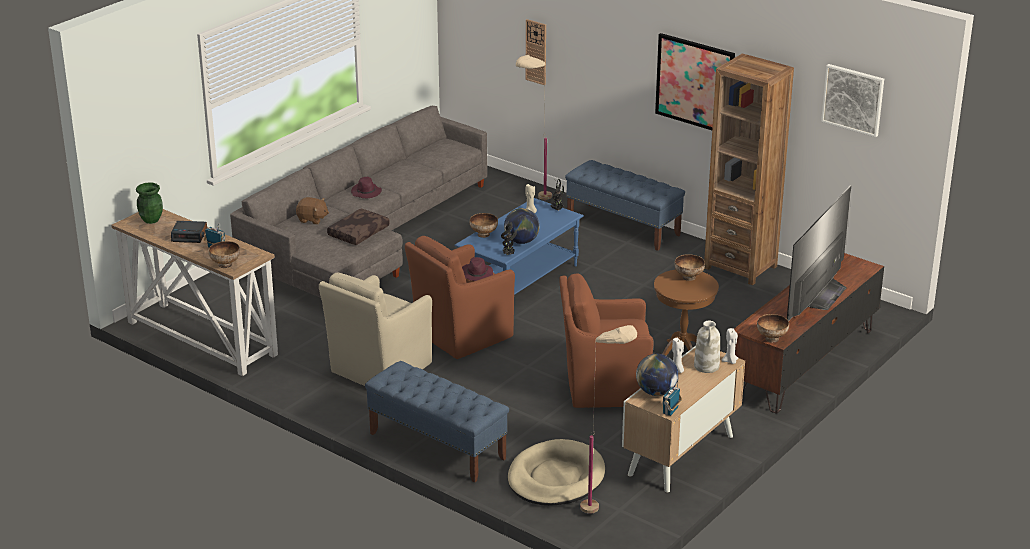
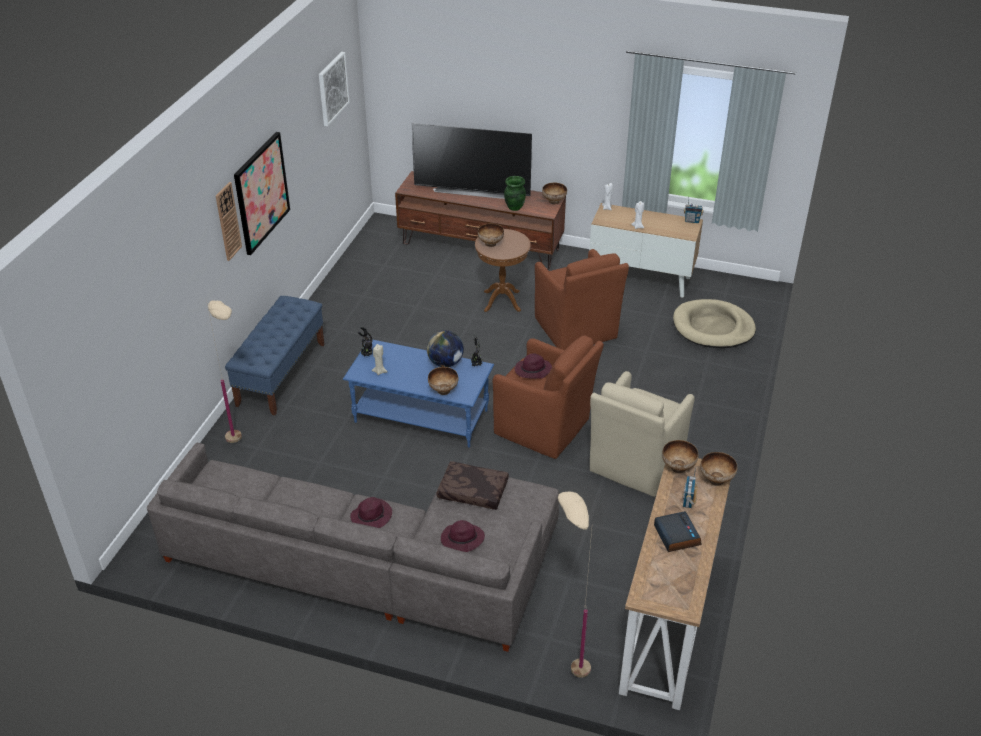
camera: 110 degrees left, 10 degrees up
green vase [136,182,163,224] -> green vase moved to [504,176,526,211]
brown plush toy [296,197,329,224] -> purple hat [441,520,485,552]
beige armchair [319,273,432,386] -> beige armchair turned 105 degrees clockwise [590,371,695,497]
blue bench [365,361,509,483] -> none
wall clock [526,19,546,85] -> wall clock moved to [216,182,242,261]
beige floor lamp [580,325,637,514] -> beige floor lamp moved to [558,491,592,678]
globe [636,354,678,396] -> none
white vase [694,321,720,373] -> none
brown bookcase [704,54,794,285] -> none
none -> bowl [662,440,698,473]

